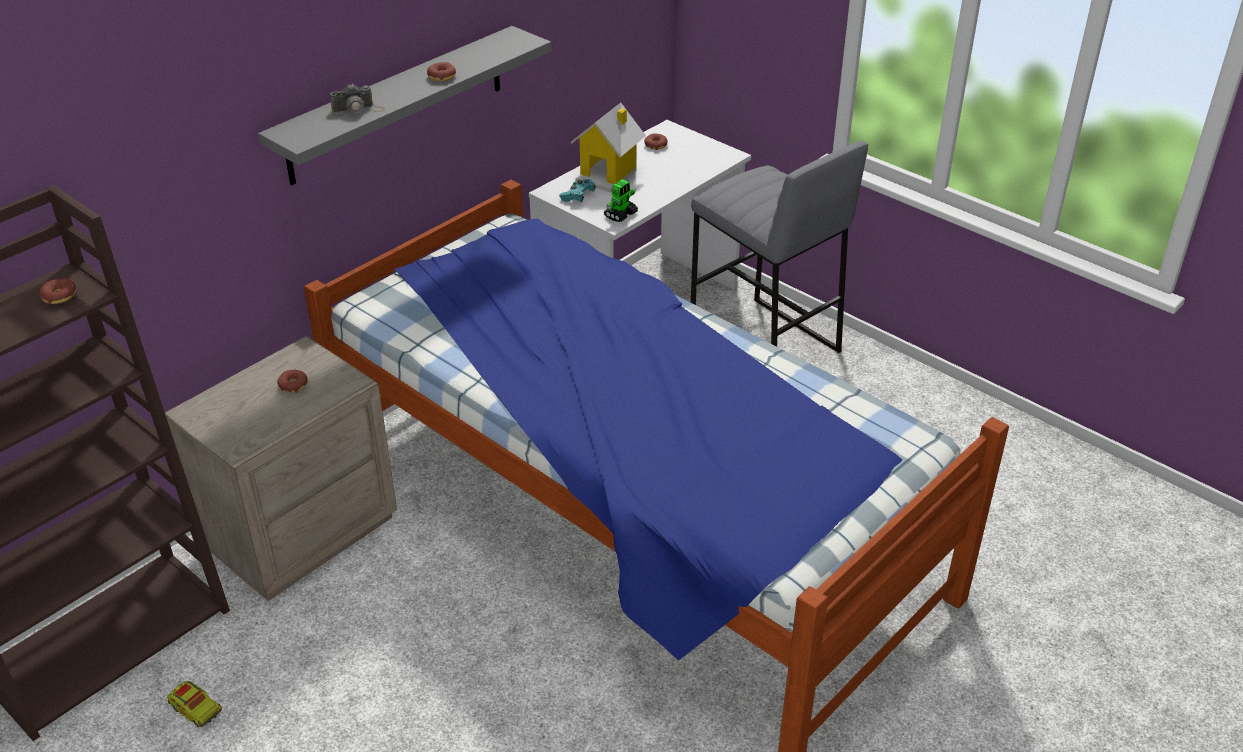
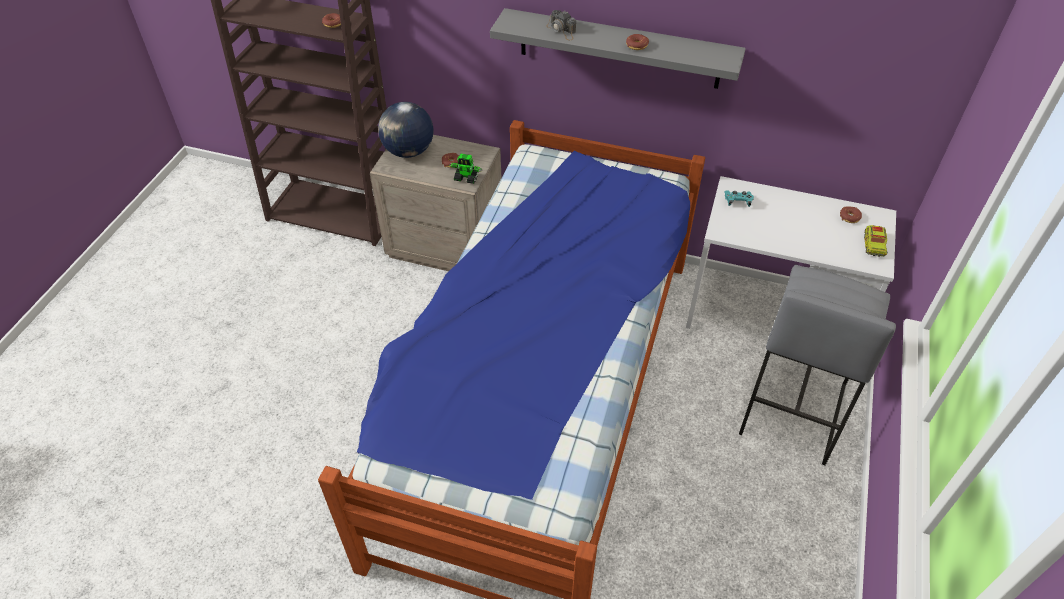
camera: 65 degrees right, 10 degrees up
toy truck [167,681,222,727] -> toy truck moved to [864,225,887,257]
toy house [570,103,646,193] -> none
toy robot [604,179,638,222] -> toy robot moved to [449,154,482,184]
none -> globe [378,102,434,158]

